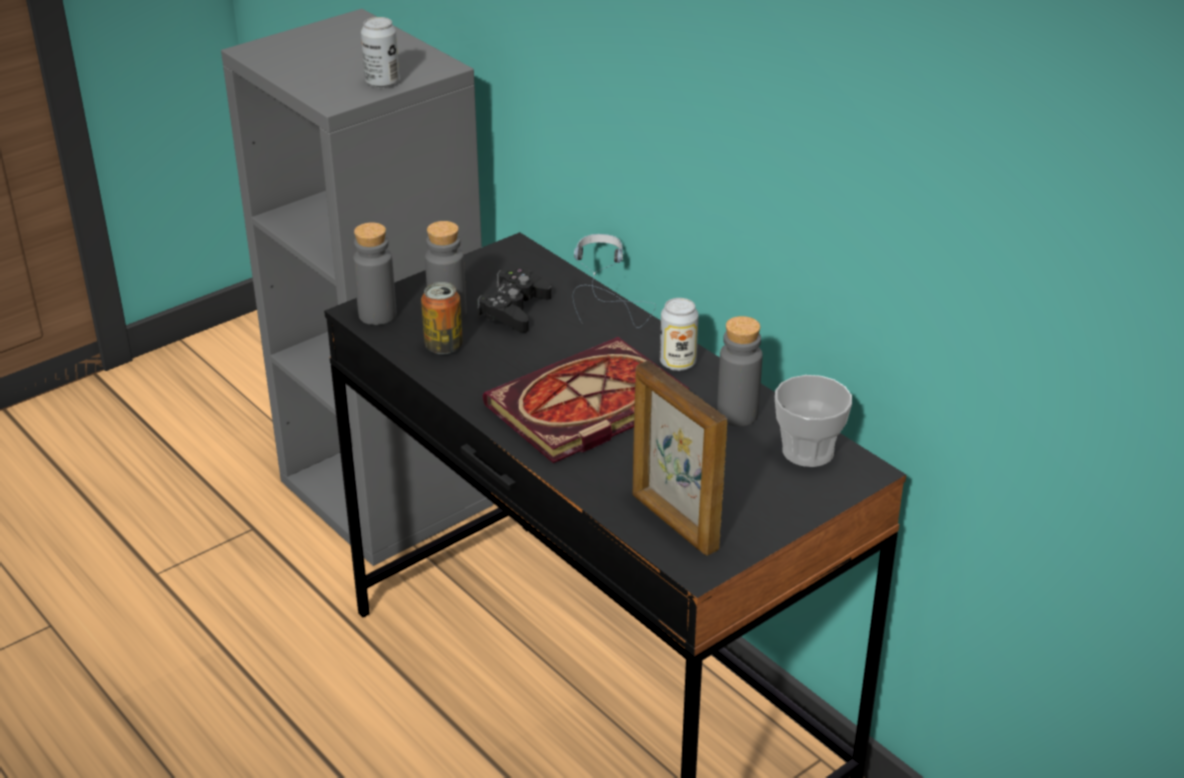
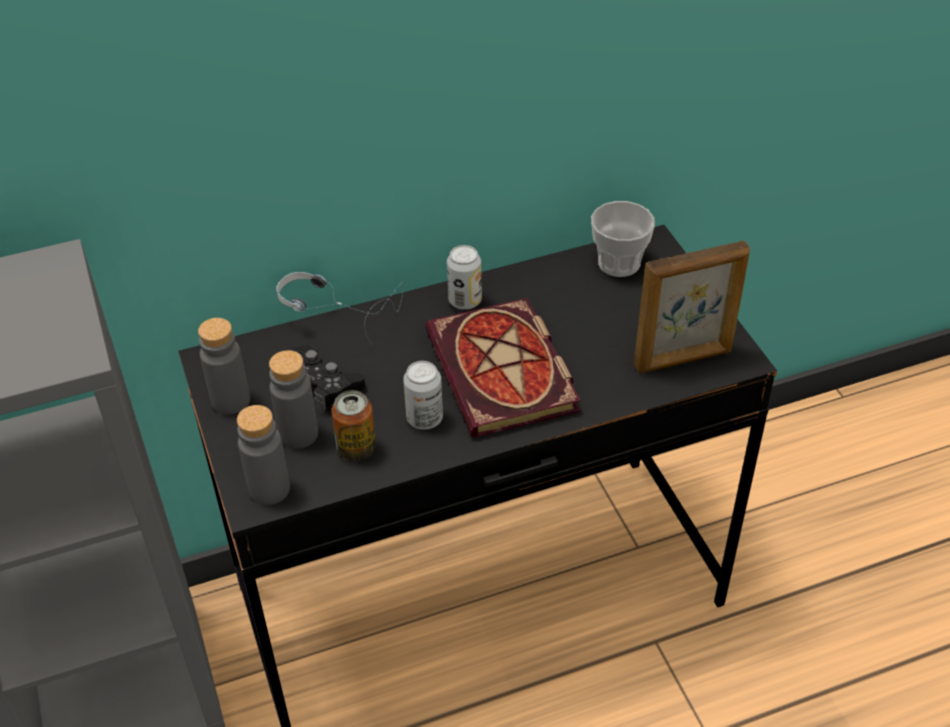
camera: 70 degrees left, 10 degrees up
can [361,17,399,88] -> can moved to [403,361,443,430]
grey bottle [717,316,763,426] -> grey bottle moved to [198,318,250,415]

